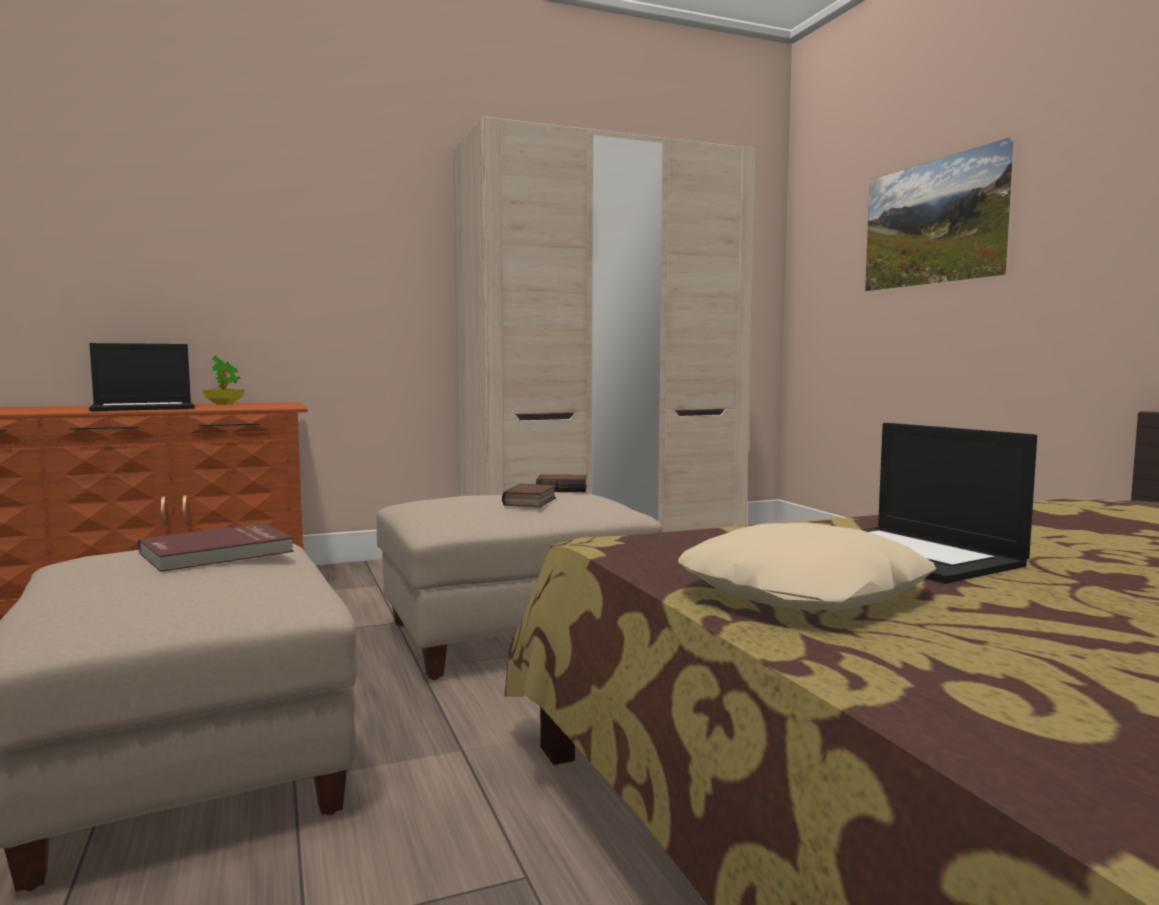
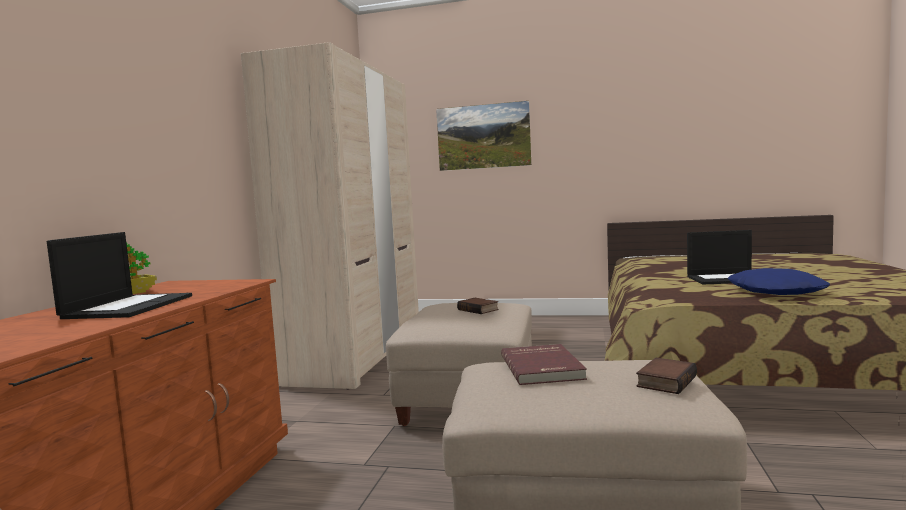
camera: 55 degrees left, 0 degrees up
book [536,474,587,492] -> book moved to [636,358,697,394]
beige pillow [678,523,936,610] -> blue pillow [728,268,830,295]

